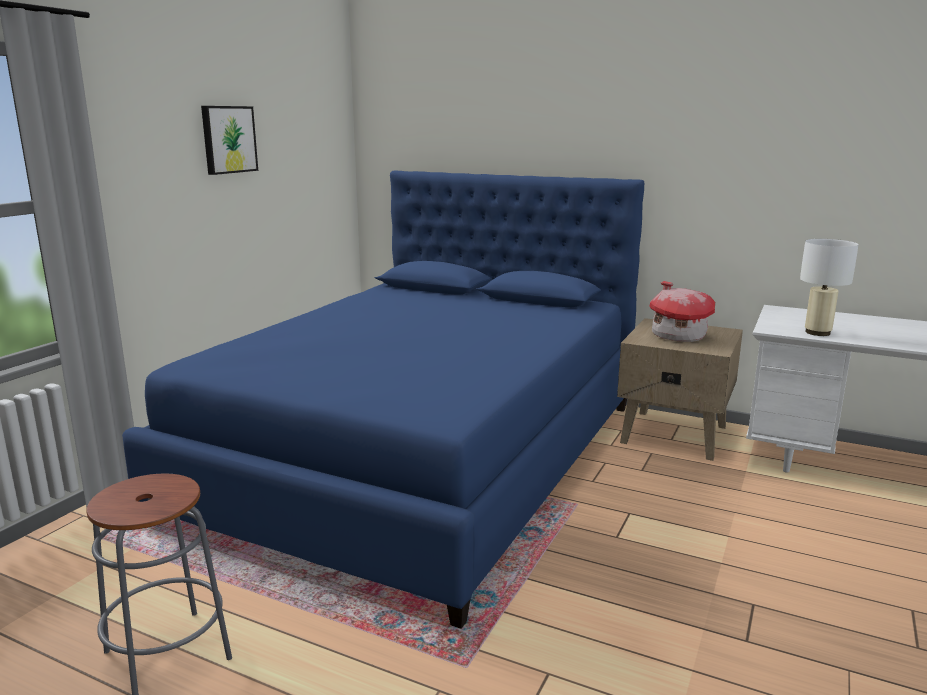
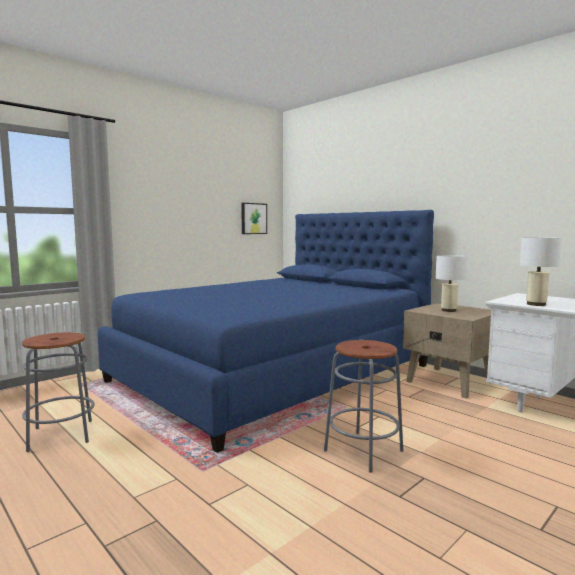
camera: 20 degrees right, 10 degrees down
picture [201,106,258,175] -> picture moved to [241,203,267,234]
toy house [650,281,715,342] -> white table lamp [436,255,467,312]
none -> grey stool [324,340,403,473]

